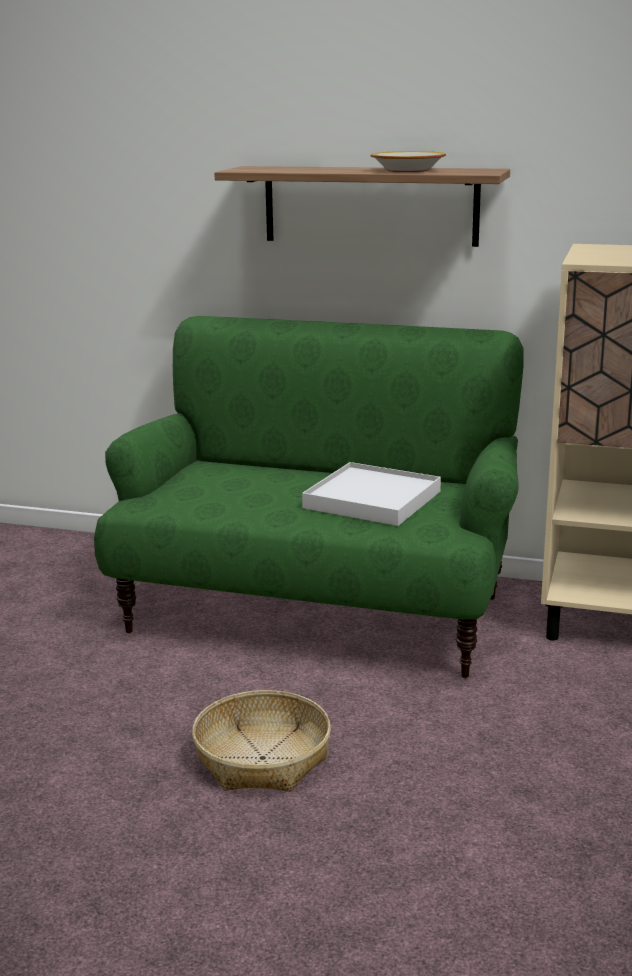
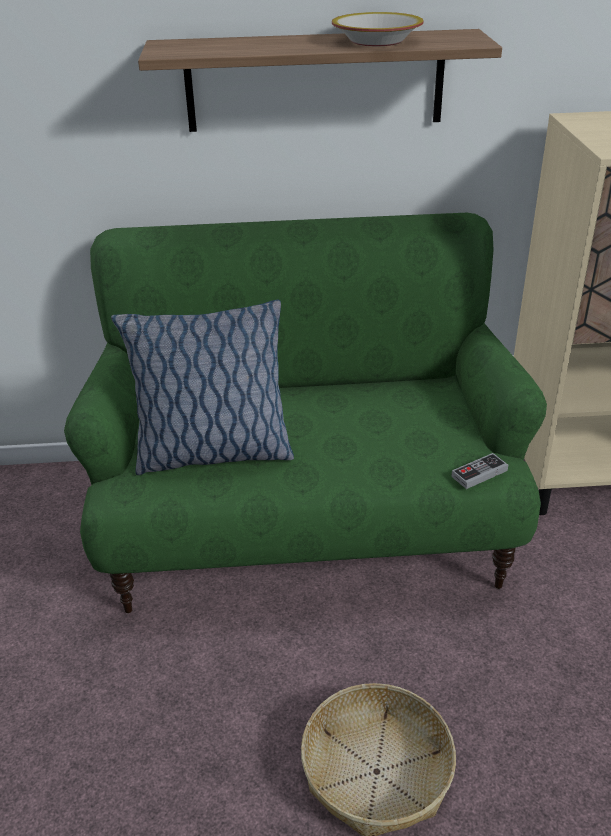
camera: 20 degrees left, 15 degrees up
white tray [302,462,441,526] -> none
none -> pillow [111,300,294,475]
none -> game controller [451,453,508,489]

